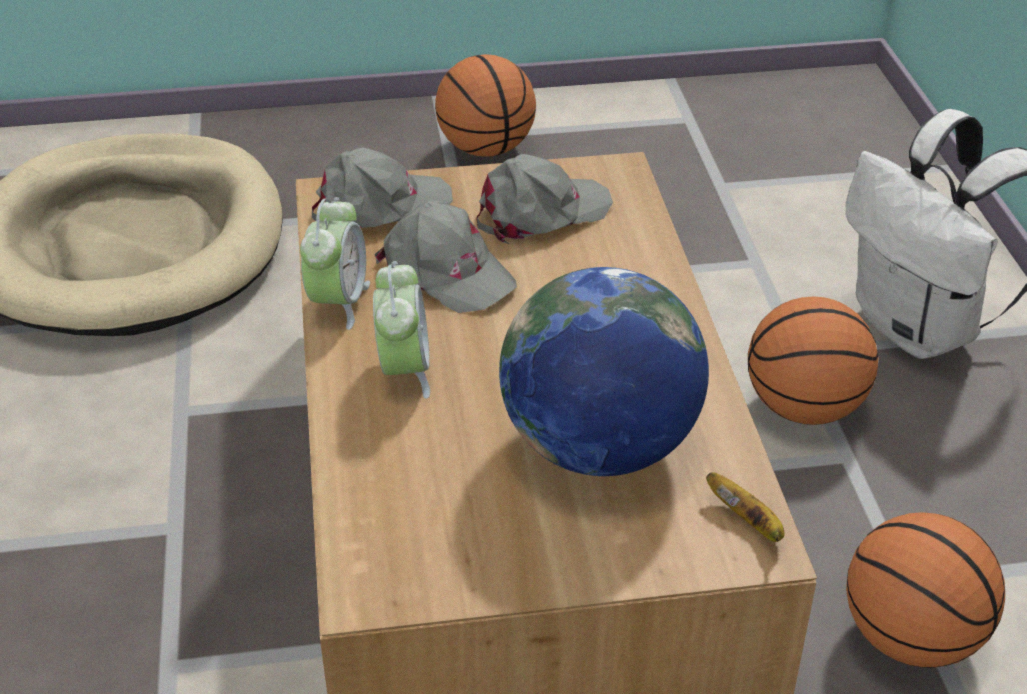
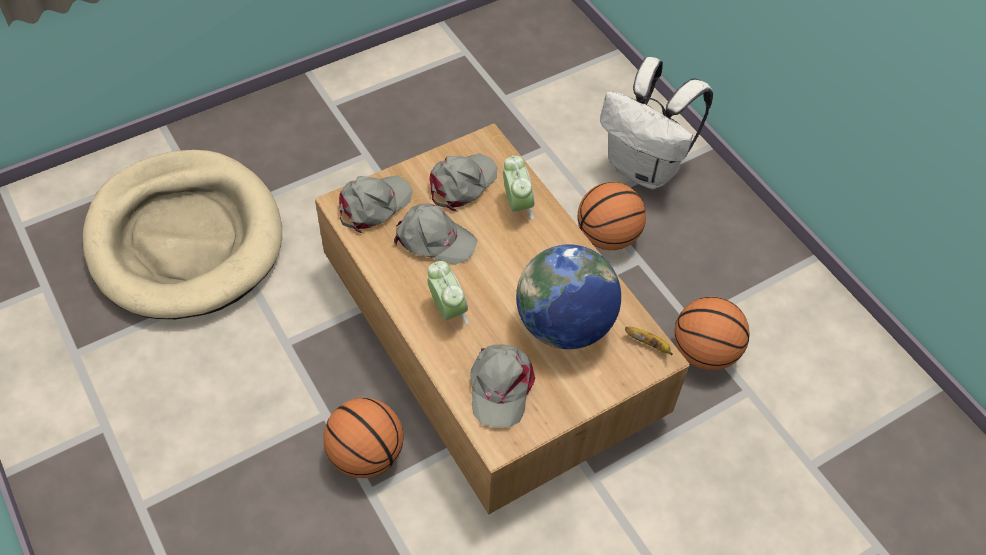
camera: 25 degrees left, 15 degrees up
alarm clock [300,197,370,330] -> alarm clock moved to [503,155,534,220]
basketball [435,54,536,157] -> basketball moved to [323,398,404,478]
none -> grey cap [470,344,535,427]

